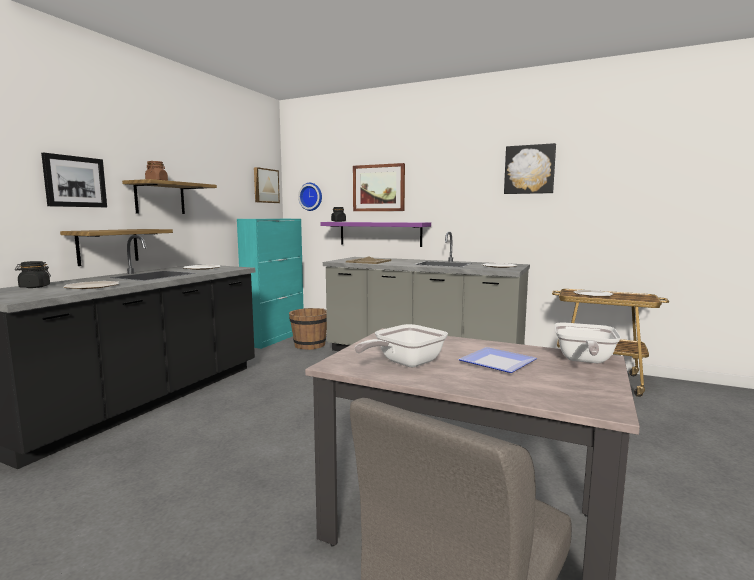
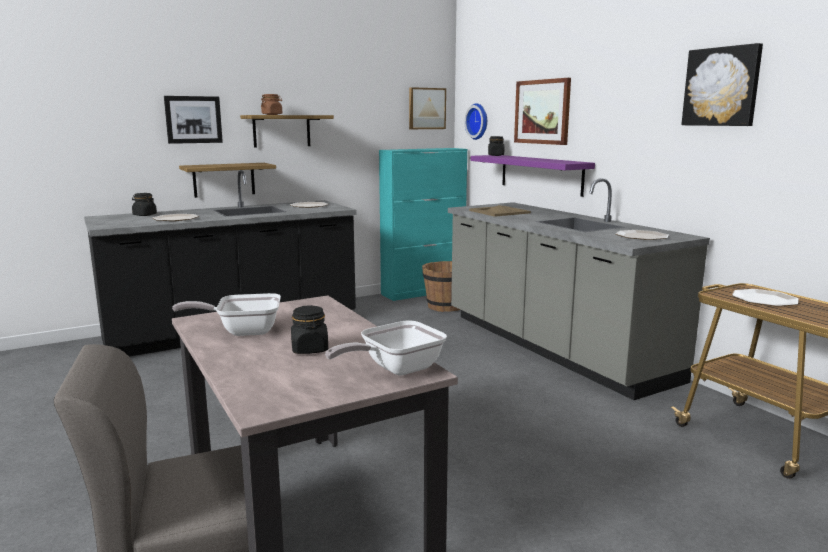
camera: 35 degrees right, 5 degrees up
plate [458,347,537,373] -> black jar [291,305,328,354]

